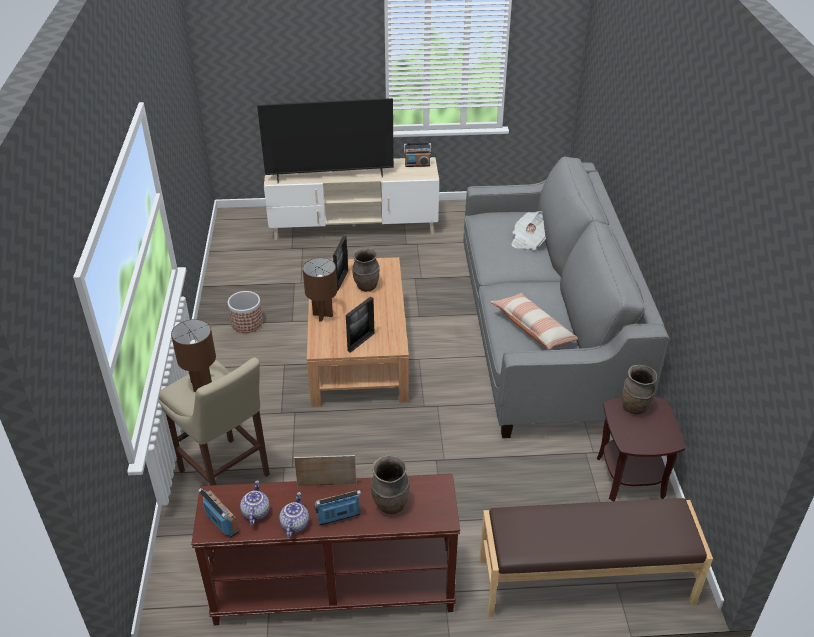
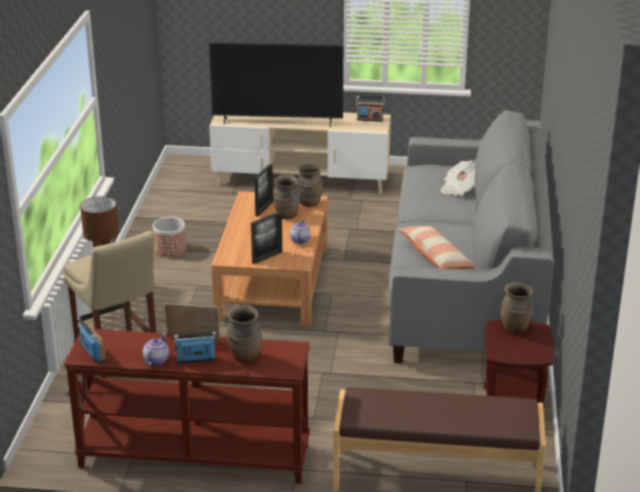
camera: 10 degrees right, 10 degrees down
teapot [240,480,270,526] -> teapot moved to [290,219,311,244]
brown table lamp [303,258,337,322] -> none
none -> brown vase [297,164,323,207]

